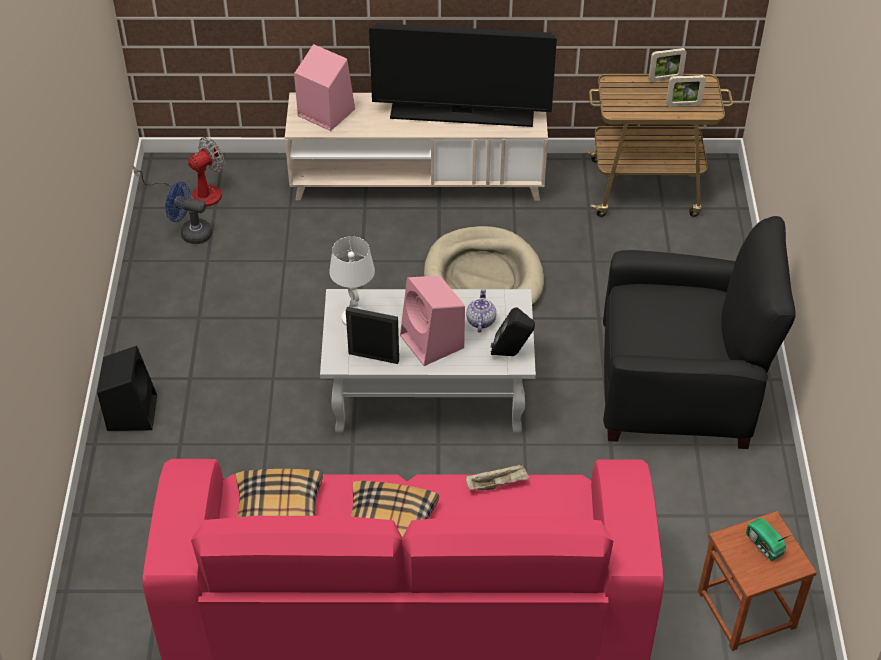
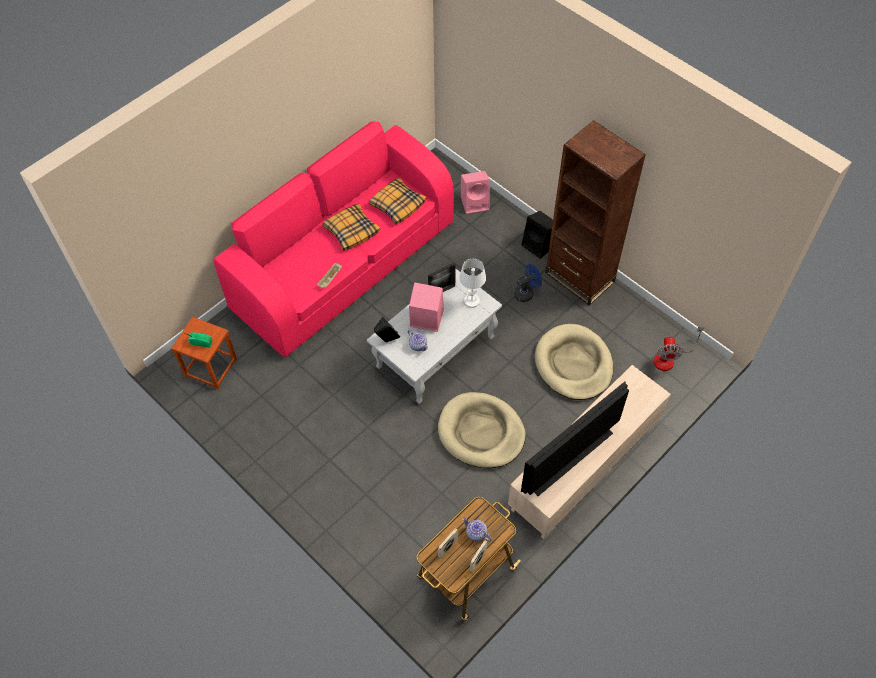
camera: 135 degrees right, 10 degrees up
blue fan [165,182,212,244] -> blue fan moved to [514,264,542,302]
pink speaker [294,44,355,131] -> pink speaker moved to [461,171,490,214]
black armchair [603,216,796,449] -> none
none -> teapot [463,518,492,542]
none -> beige dog bed [535,324,613,400]
none -> brown bookcase [545,120,646,306]

